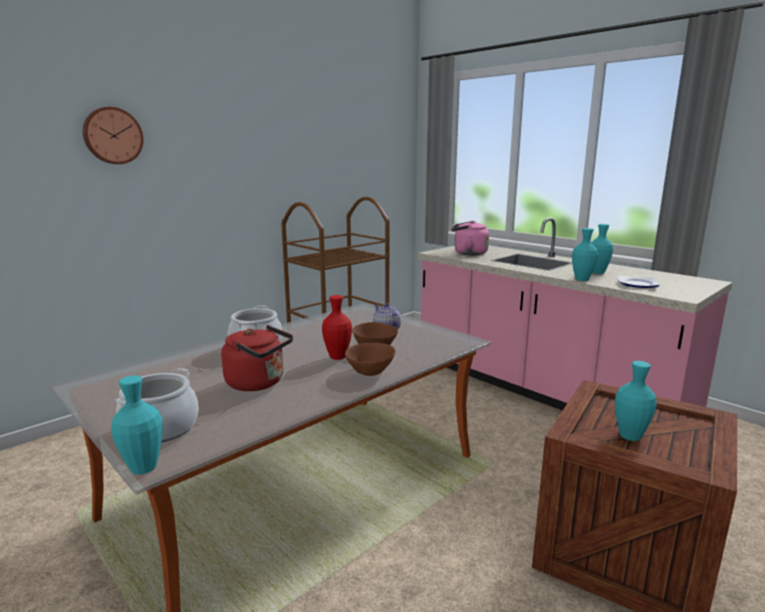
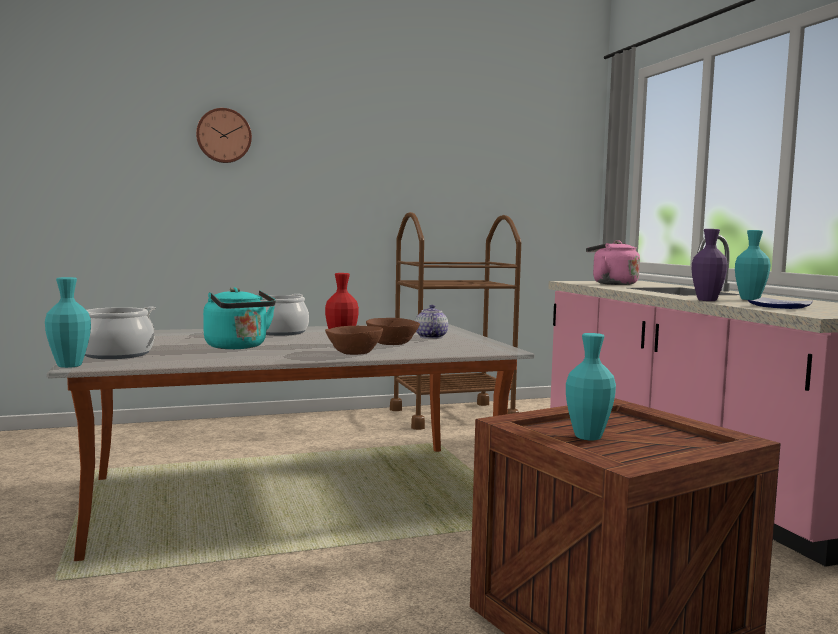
camera: 25 degrees right, 10 degrees down
red kettle [221,325,293,391] -> turquoise kettle [203,287,276,349]
turquoise vase [572,228,598,281] -> purple vase [692,229,728,301]

